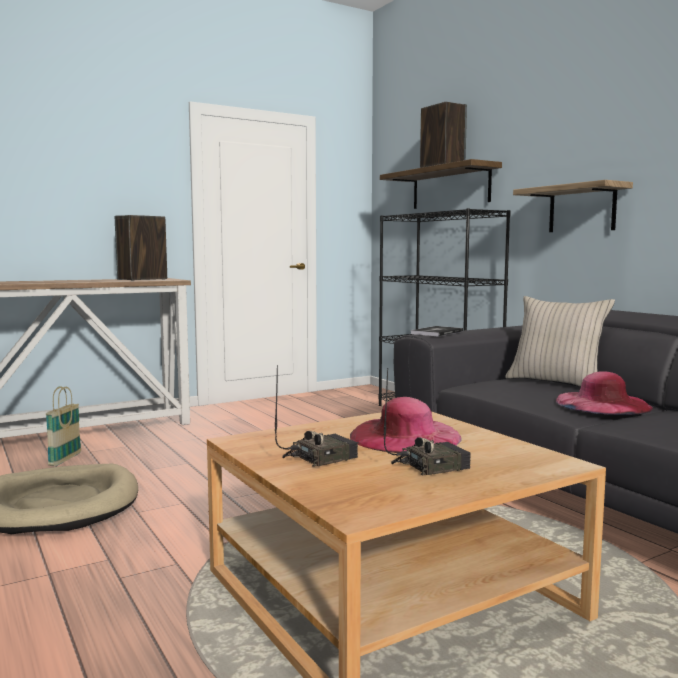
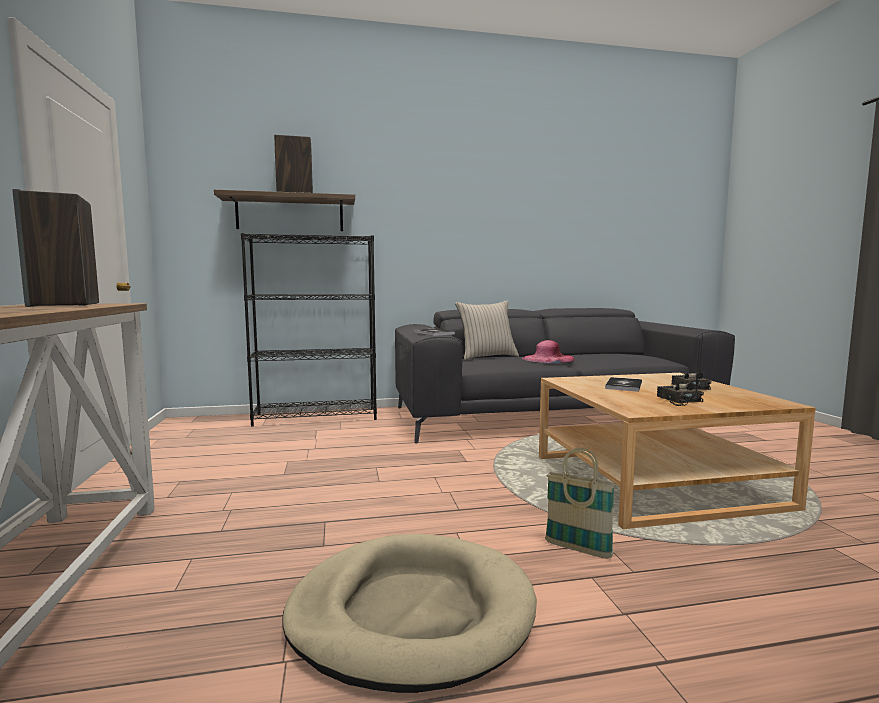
camera: 70 degrees left, 0 degrees up
basket [46,386,81,466] -> basket moved to [545,448,616,559]
pink hat [350,397,462,453] -> book [605,377,642,392]
shelf [513,180,633,232] -> none

